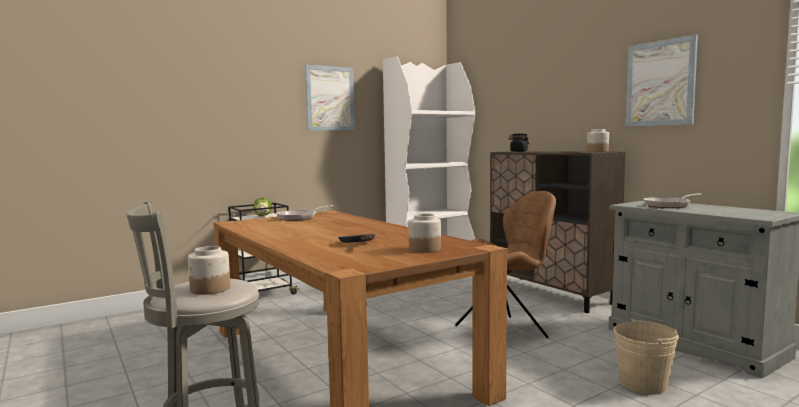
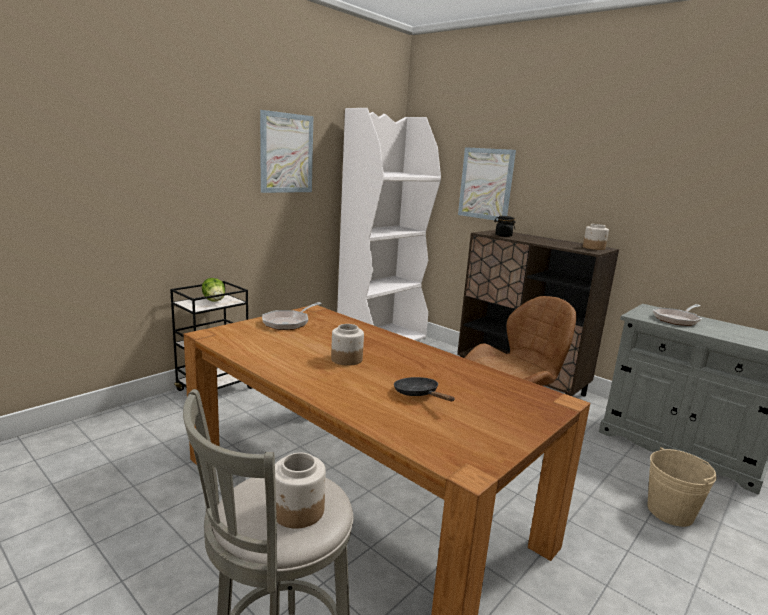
camera: 15 degrees left, 10 degrees up
jar [409,214,441,253] -> jar moved to [331,324,364,366]
picture [626,35,698,127] -> picture moved to [458,147,516,221]

